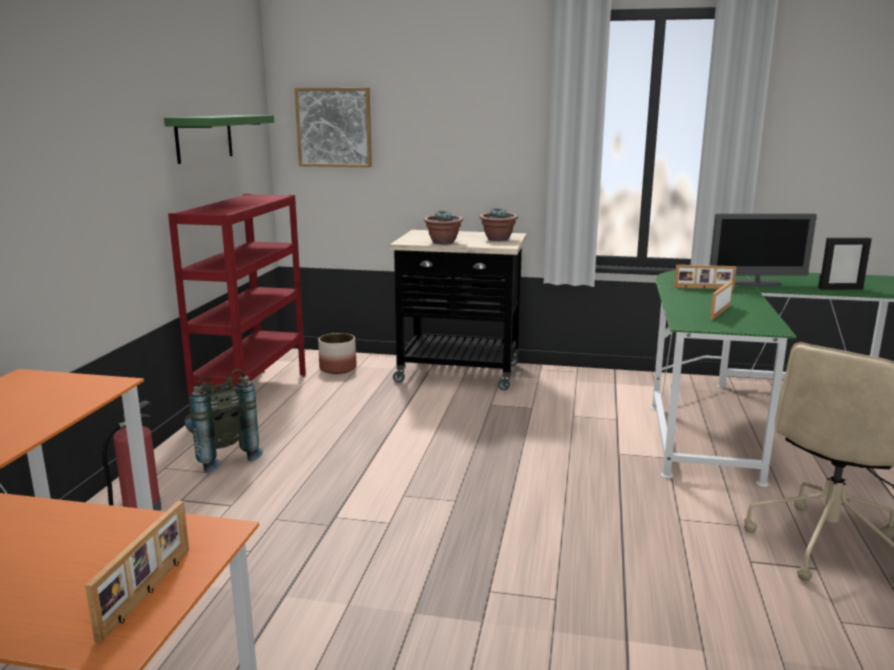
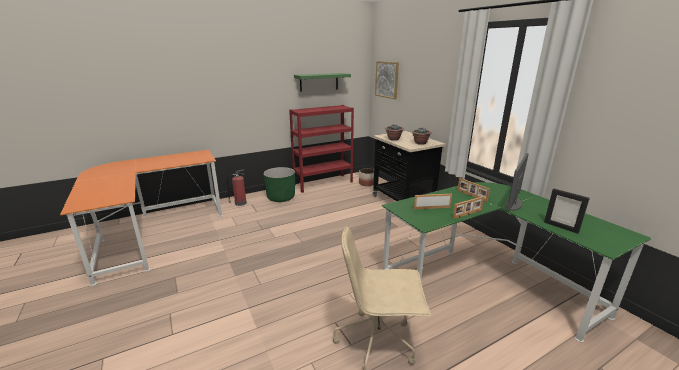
camera: 50 degrees right, 5 degrees up
picture frame [85,500,189,643] -> picture frame moved to [453,196,484,219]
grey backpack [184,369,264,473] -> green planter [264,167,295,202]
monitor [710,213,817,286] -> monitor turned 75 degrees clockwise [505,153,529,211]

